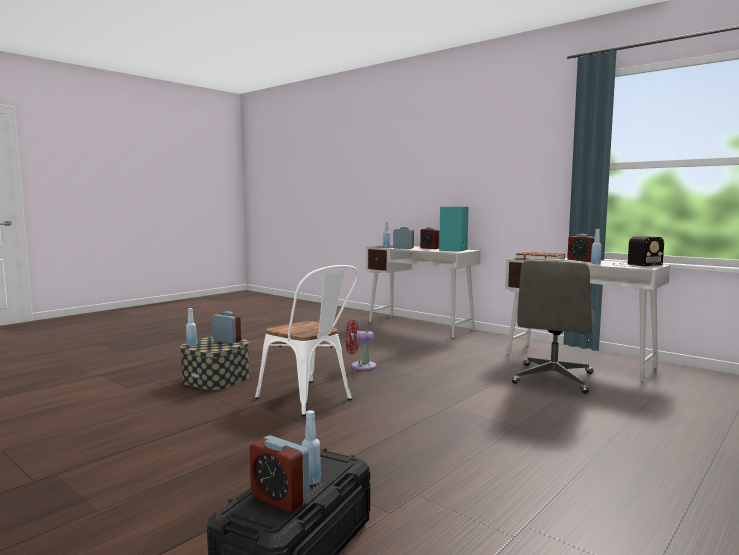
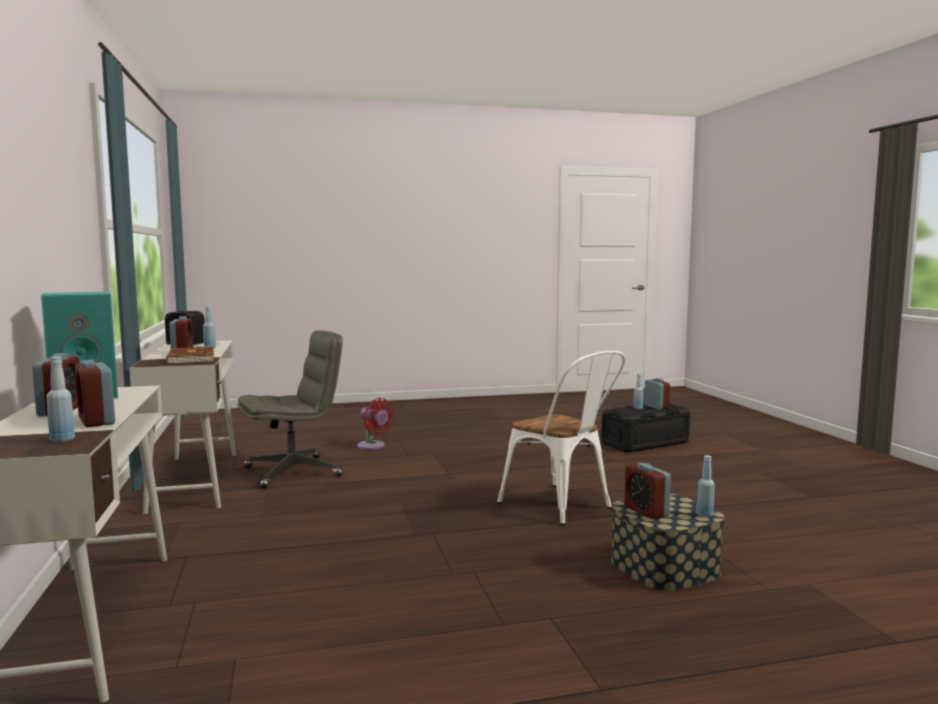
camera: 145 degrees left, 0 degrees up
white chair [255,265,359,416] -> white chair turned 150 degrees clockwise [497,351,625,526]
red fan [346,320,377,371] -> red fan moved to [357,398,394,450]

